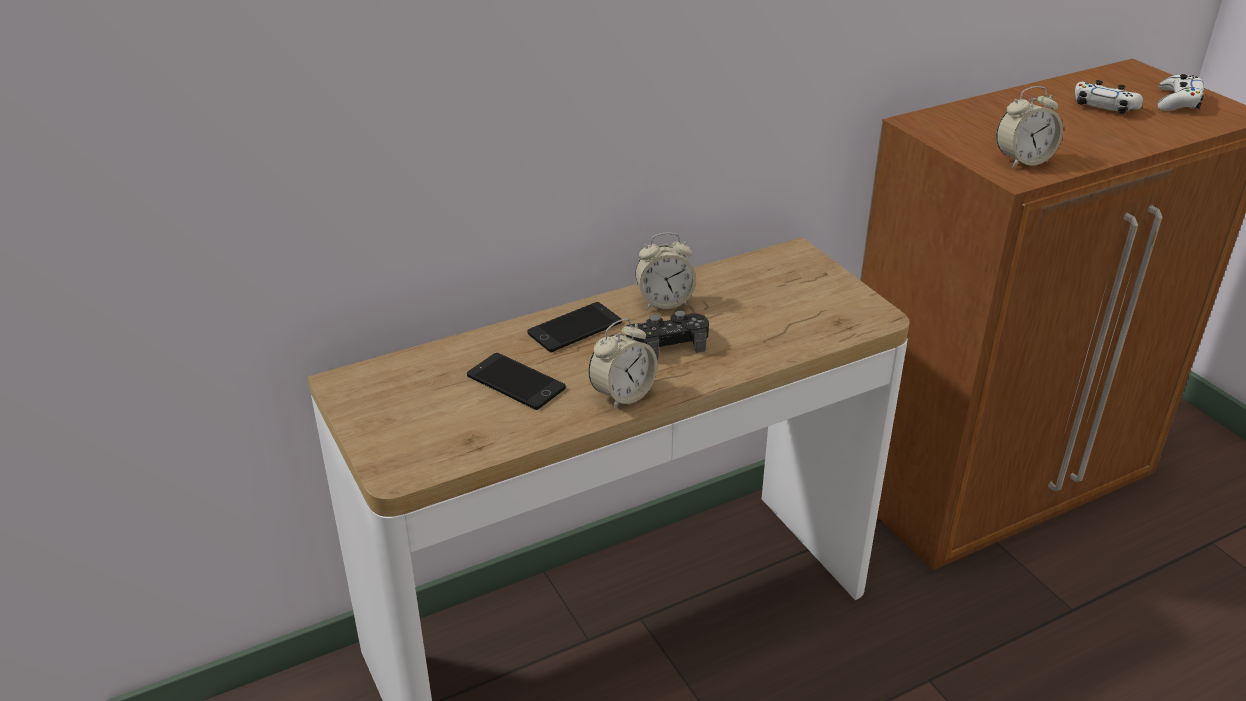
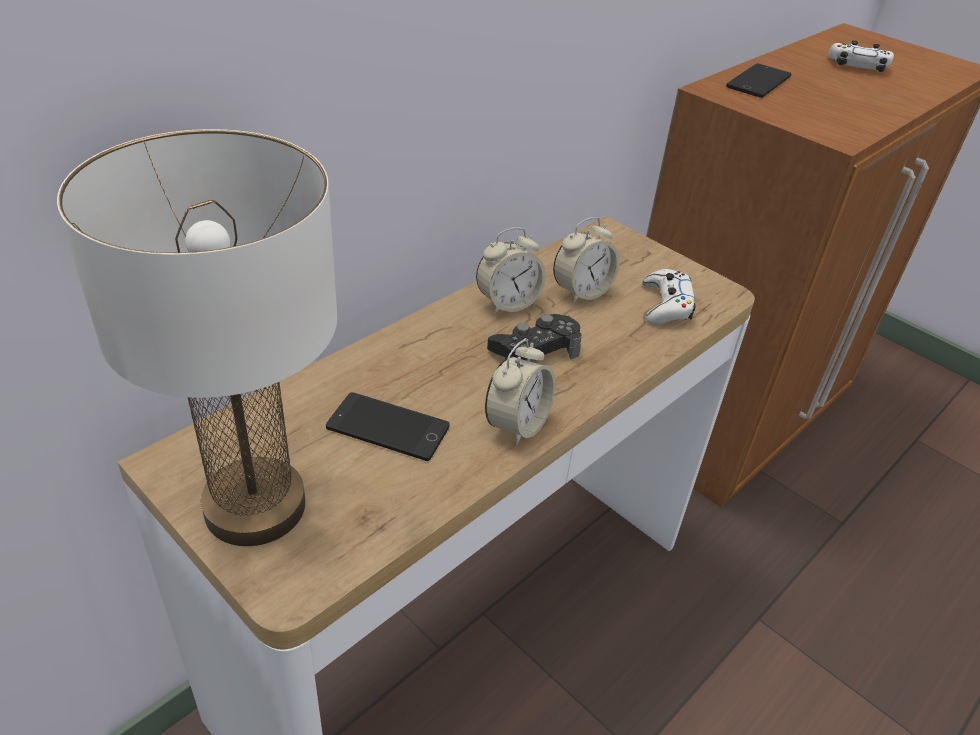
camera: 20 degrees left, 5 degrees up
phone [527,302,622,352] -> phone moved to [726,63,792,98]
alarm clock [996,86,1063,168] -> alarm clock moved to [553,217,619,304]
white game controller [1157,74,1204,111] -> white game controller moved to [642,269,696,325]
none -> table lamp [57,129,337,546]

